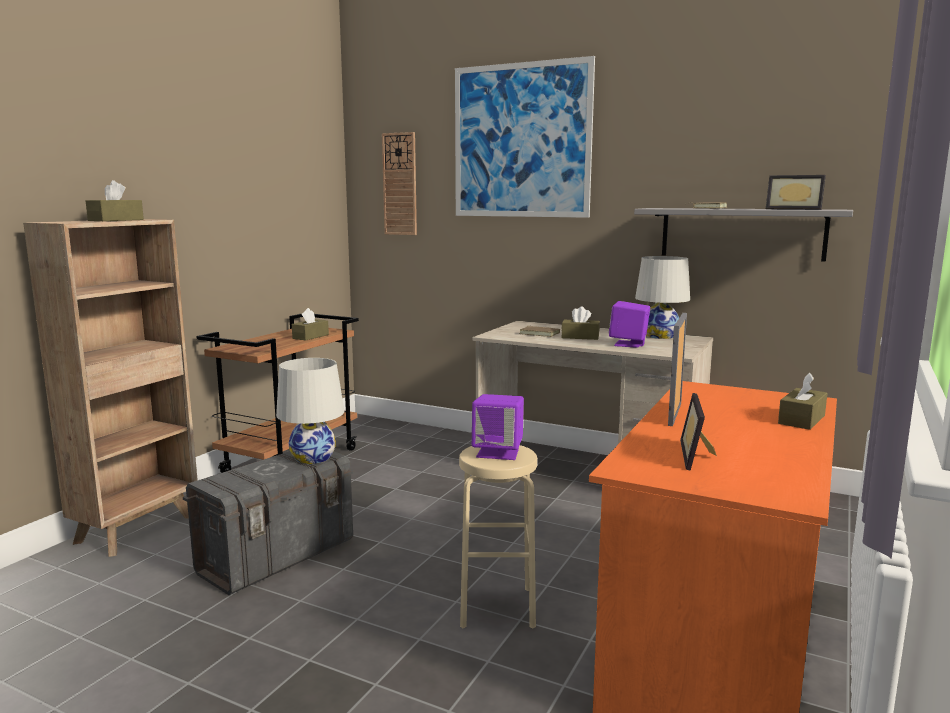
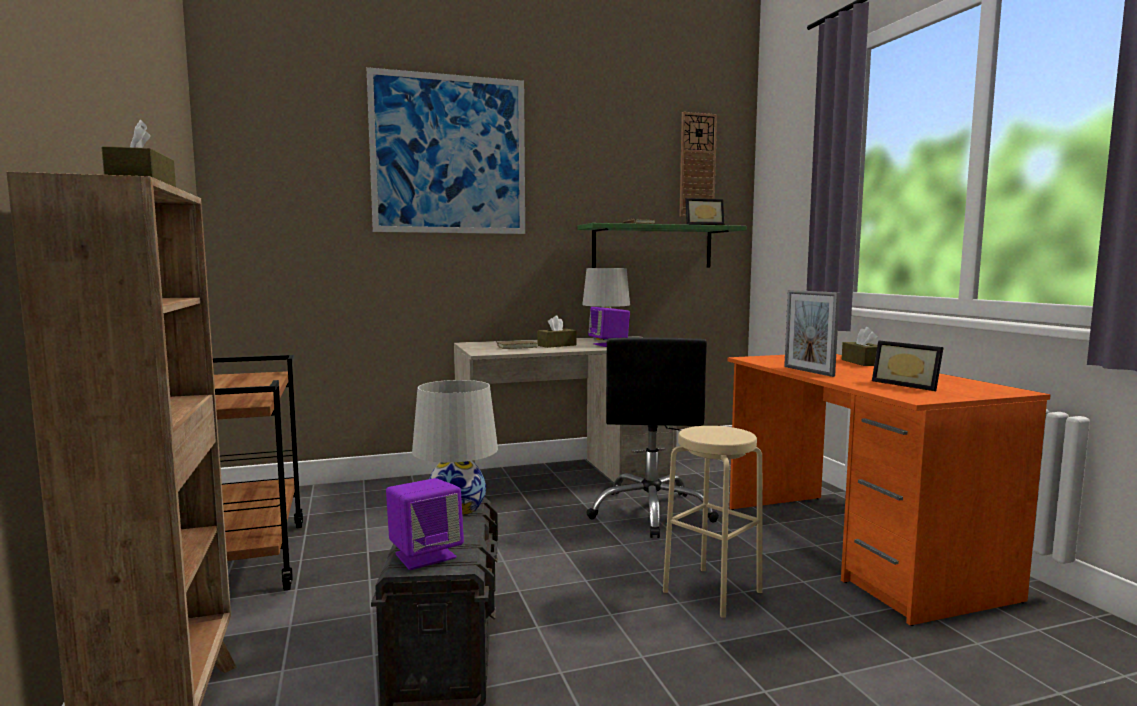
camera: 45 degrees left, 5 degrees down
brown tissue box [292,308,329,341] -> none
wall clock [382,132,417,235] -> wall clock moved to [679,112,717,217]
purple speaker [472,394,524,460] -> purple speaker moved to [386,478,464,570]
grey shelf [634,208,853,262] -> green shelf [577,223,747,268]
none -> black office chair [586,338,719,538]

